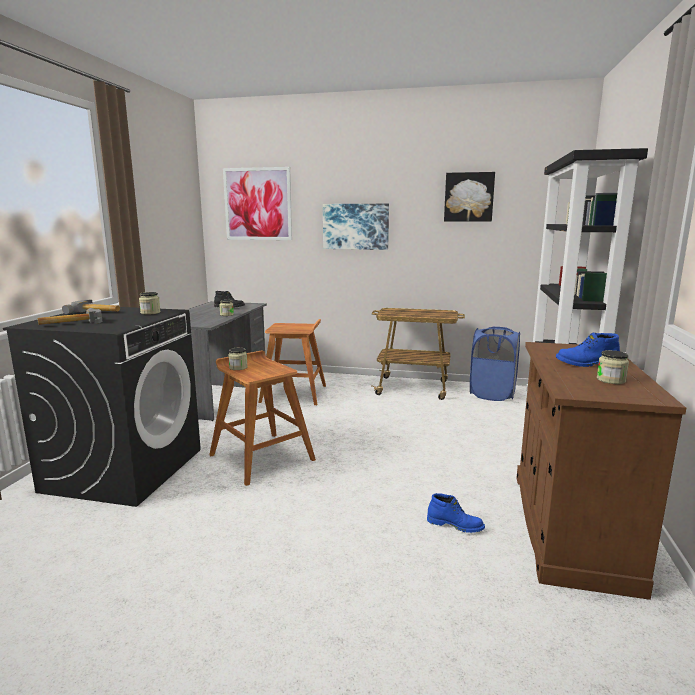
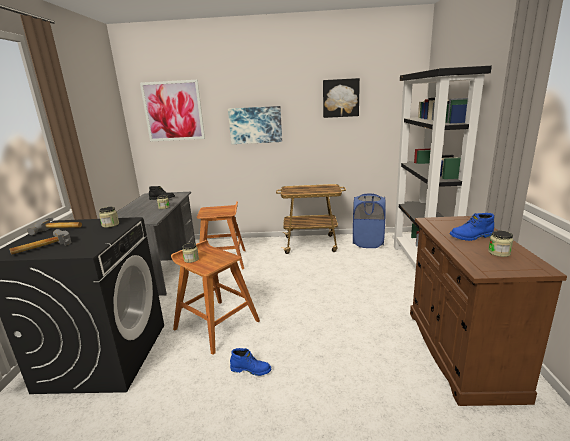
camera: 10 degrees left, 5 degrees up
blue boot [427,493,485,533] -> blue boot moved to [230,348,271,376]

